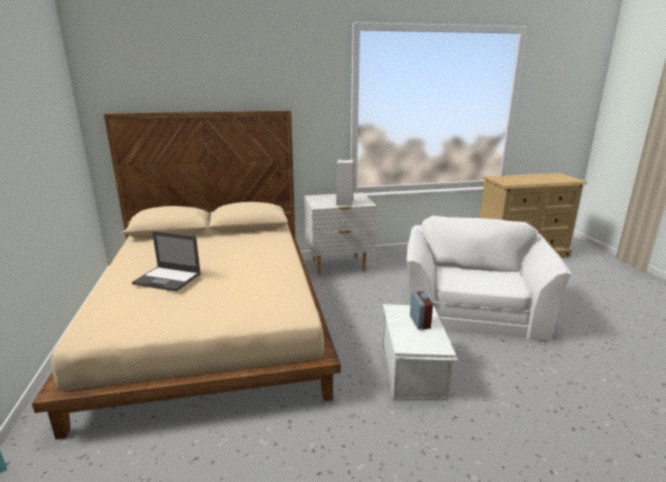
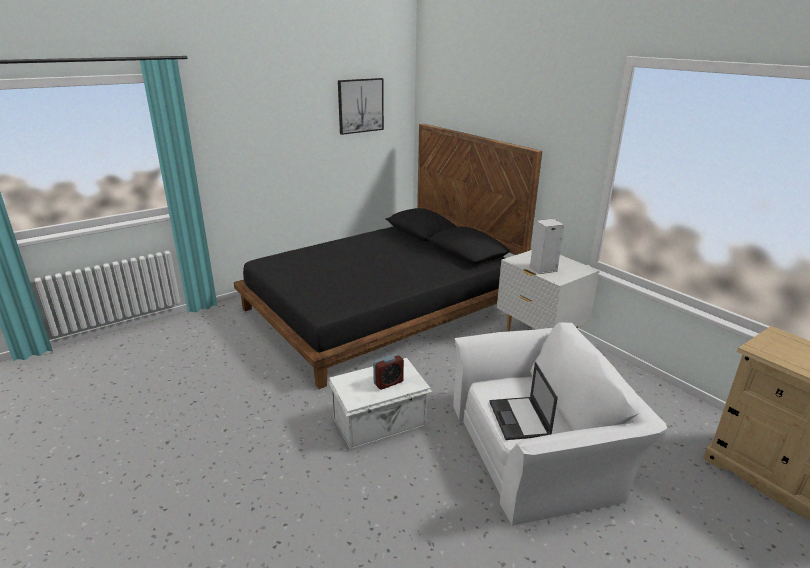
camera: 65 degrees right, 5 degrees up
beige bed [32,110,341,439] -> black bed [234,124,542,389]
laptop [132,231,201,292] -> laptop moved to [490,362,558,440]
none -> picture [338,78,384,135]

